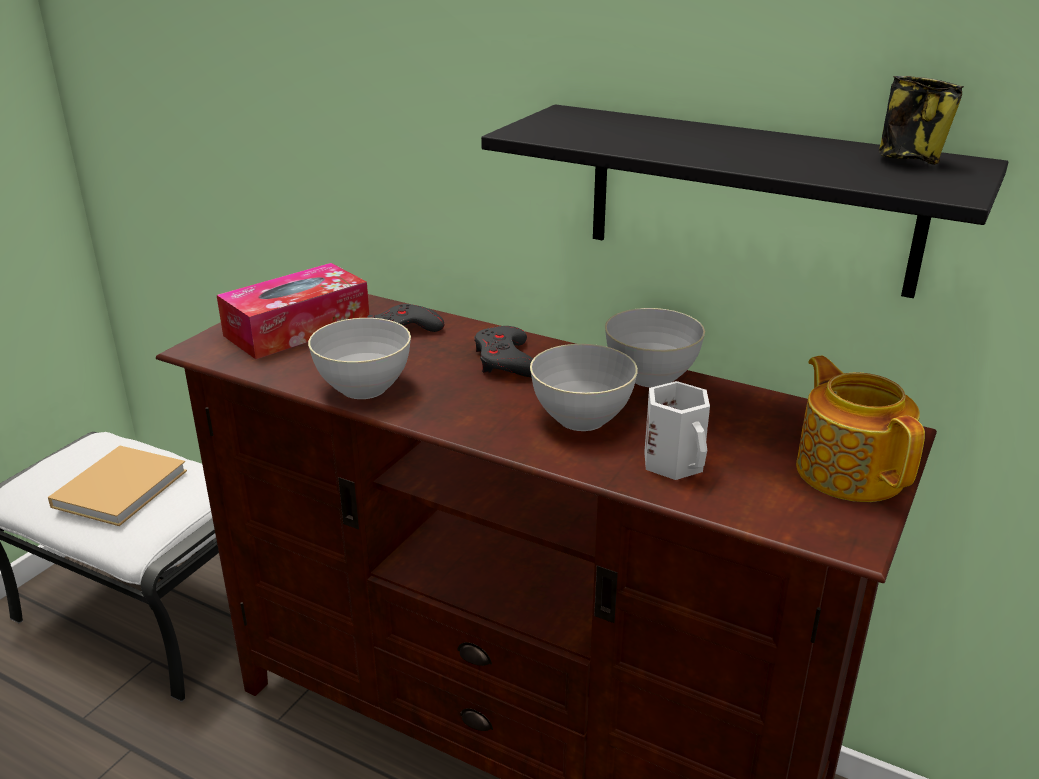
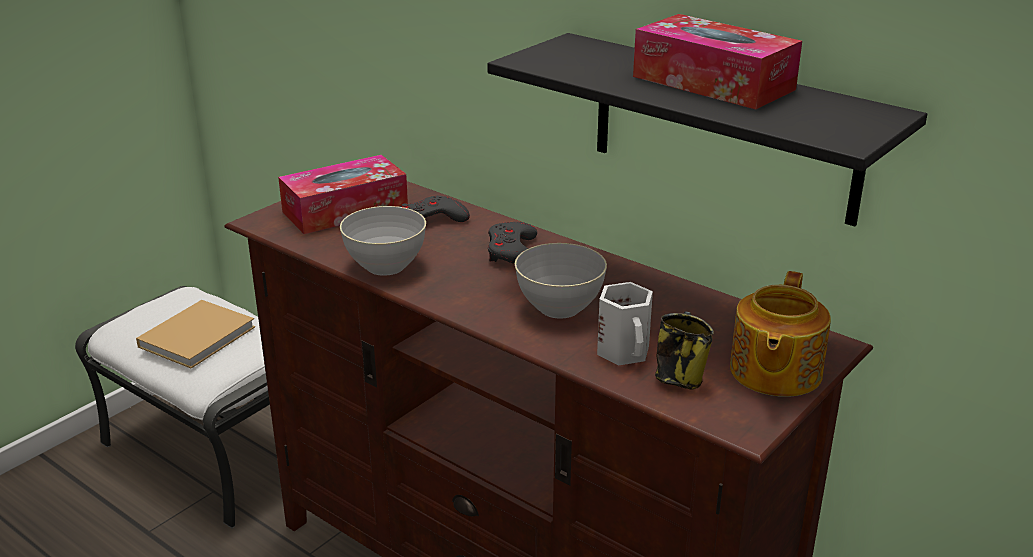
camera: 10 degrees right, 0 degrees up
grey bowl [605,308,705,388] -> none
teapot [796,355,925,502] -> teapot turned 150 degrees counterclockwise [730,271,831,397]
mug [879,76,964,165] -> mug moved to [655,311,714,390]
none -> tissue box [633,14,802,109]

